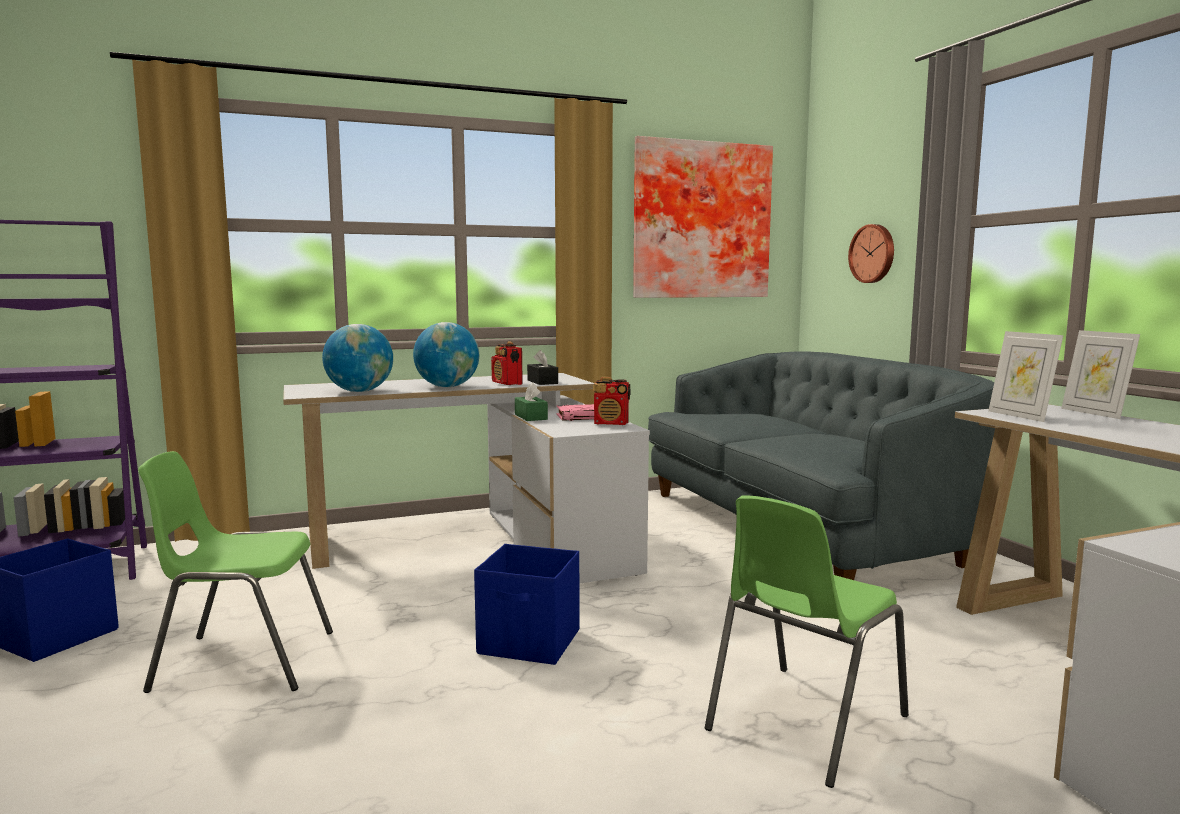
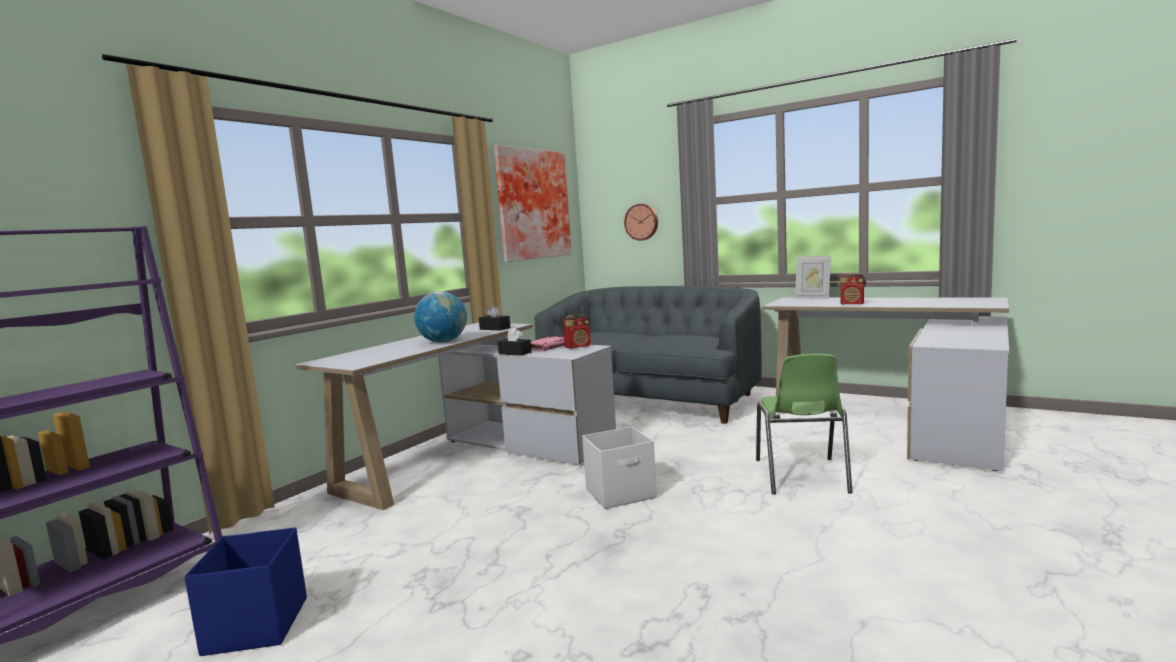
camera: 35 degrees left, 0 degrees up
green chair [138,451,333,693] -> none
globe [322,324,393,392] -> none
blue storage box [474,544,580,665] -> white storage box [582,426,657,509]
radio [491,341,523,385] -> radio moved to [840,273,866,304]
green tissue box [515,382,548,421] -> black tissue box [498,328,531,356]
picture frame [988,331,1063,422] -> none

